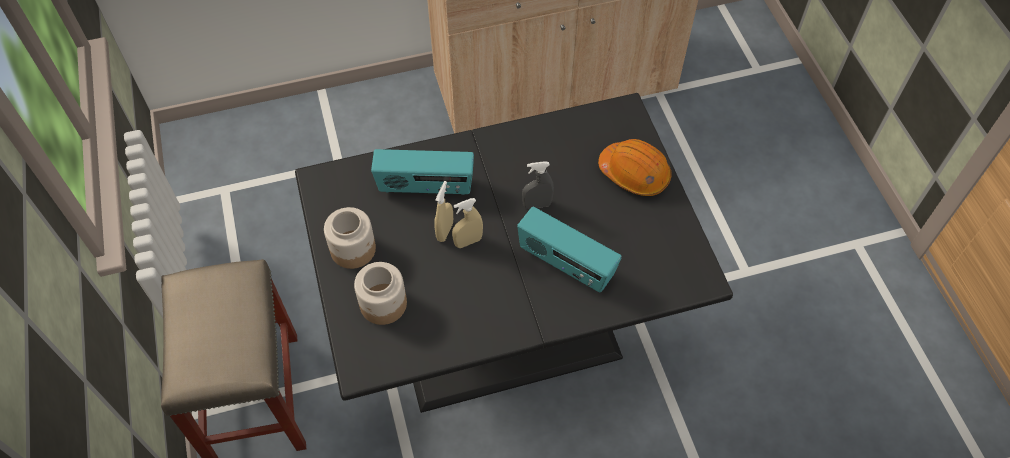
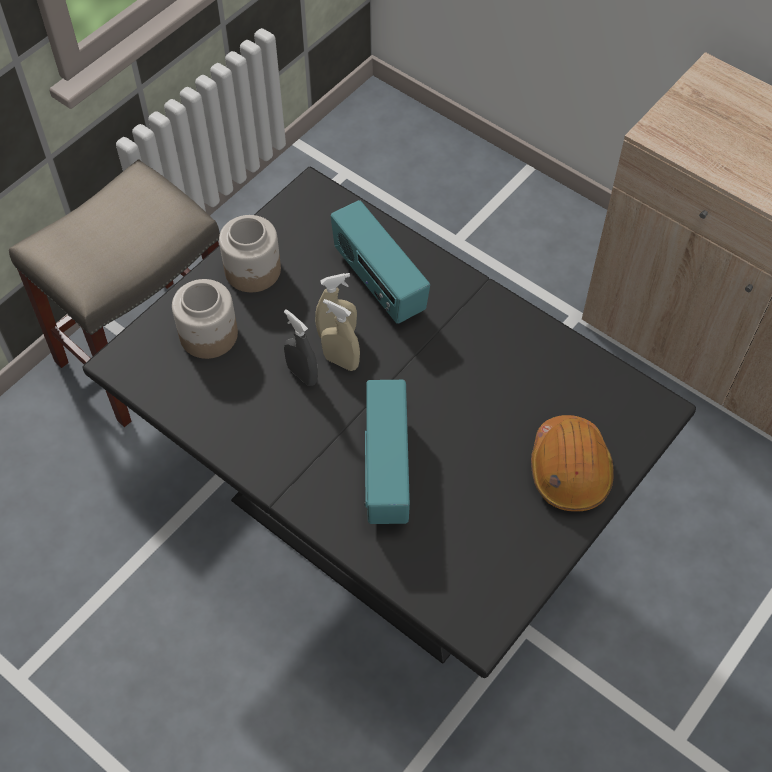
camera: 55 degrees right, 0 degrees up
grey spray bottle [522,161,554,209] -> grey spray bottle moved to [284,309,318,386]

